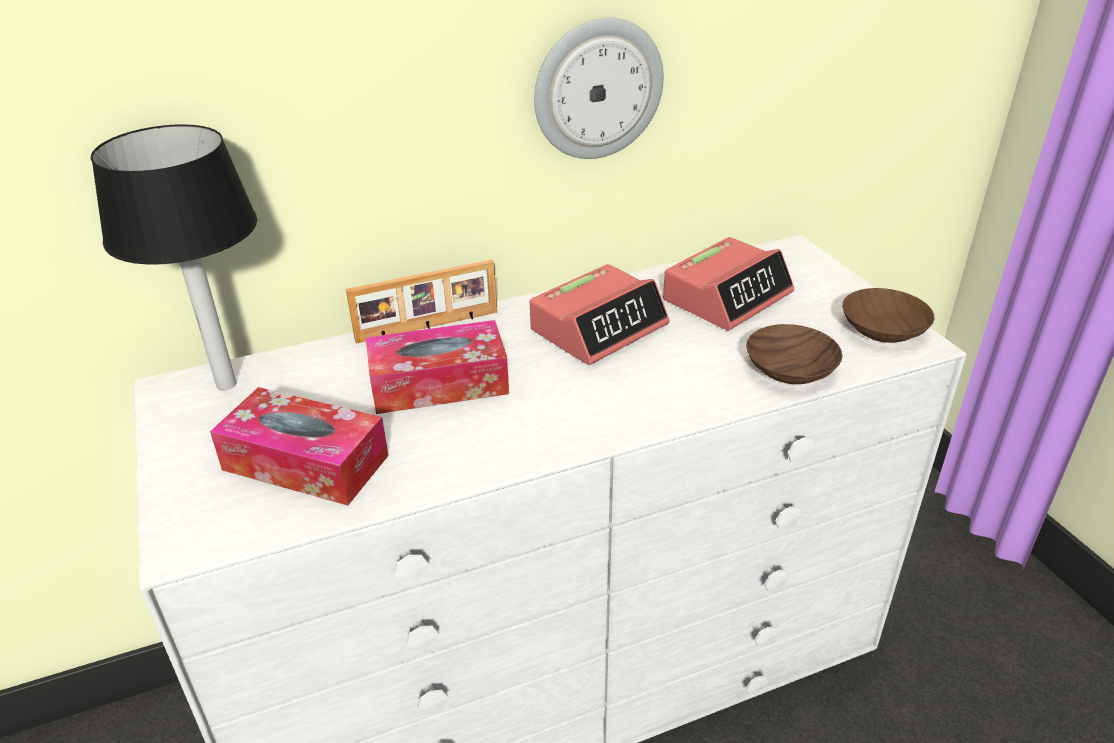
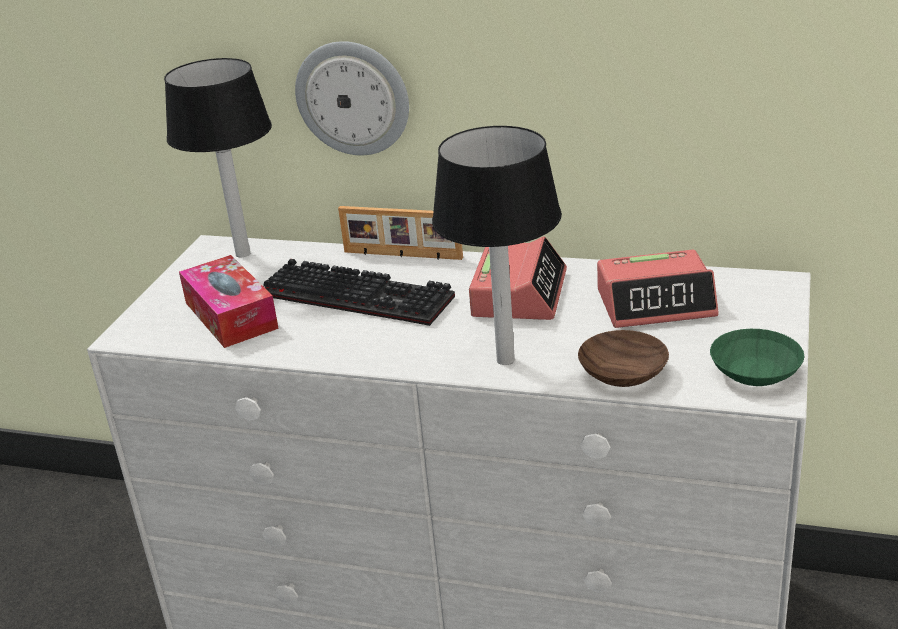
camera: 40 degrees right, 5 degrees down
tissue box [366,320,509,414] -> keyboard [263,259,455,326]
alarm clock [530,264,669,365] -> alarm clock turned 75 degrees counterclockwise [469,237,567,320]
wall clock [534,18,664,159] -> wall clock moved to [295,41,409,155]
brown bowl [842,288,934,343] -> green bowl [710,329,804,386]
none -> table lamp [432,126,562,365]

